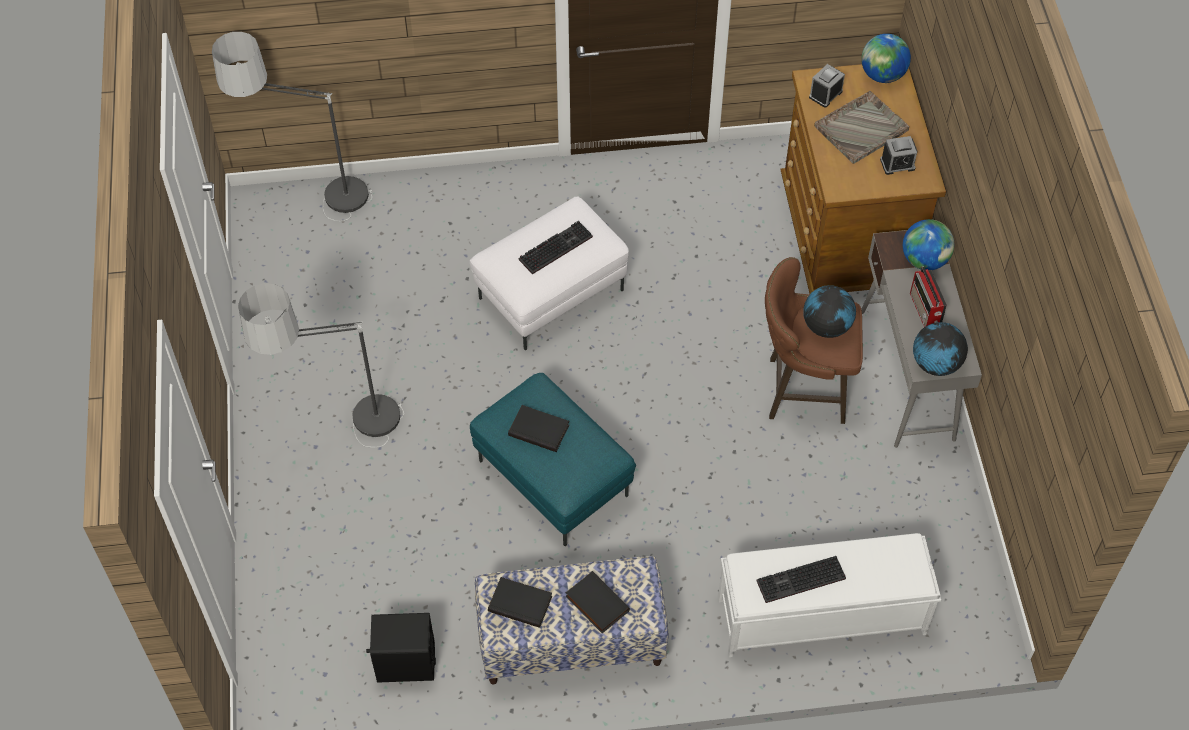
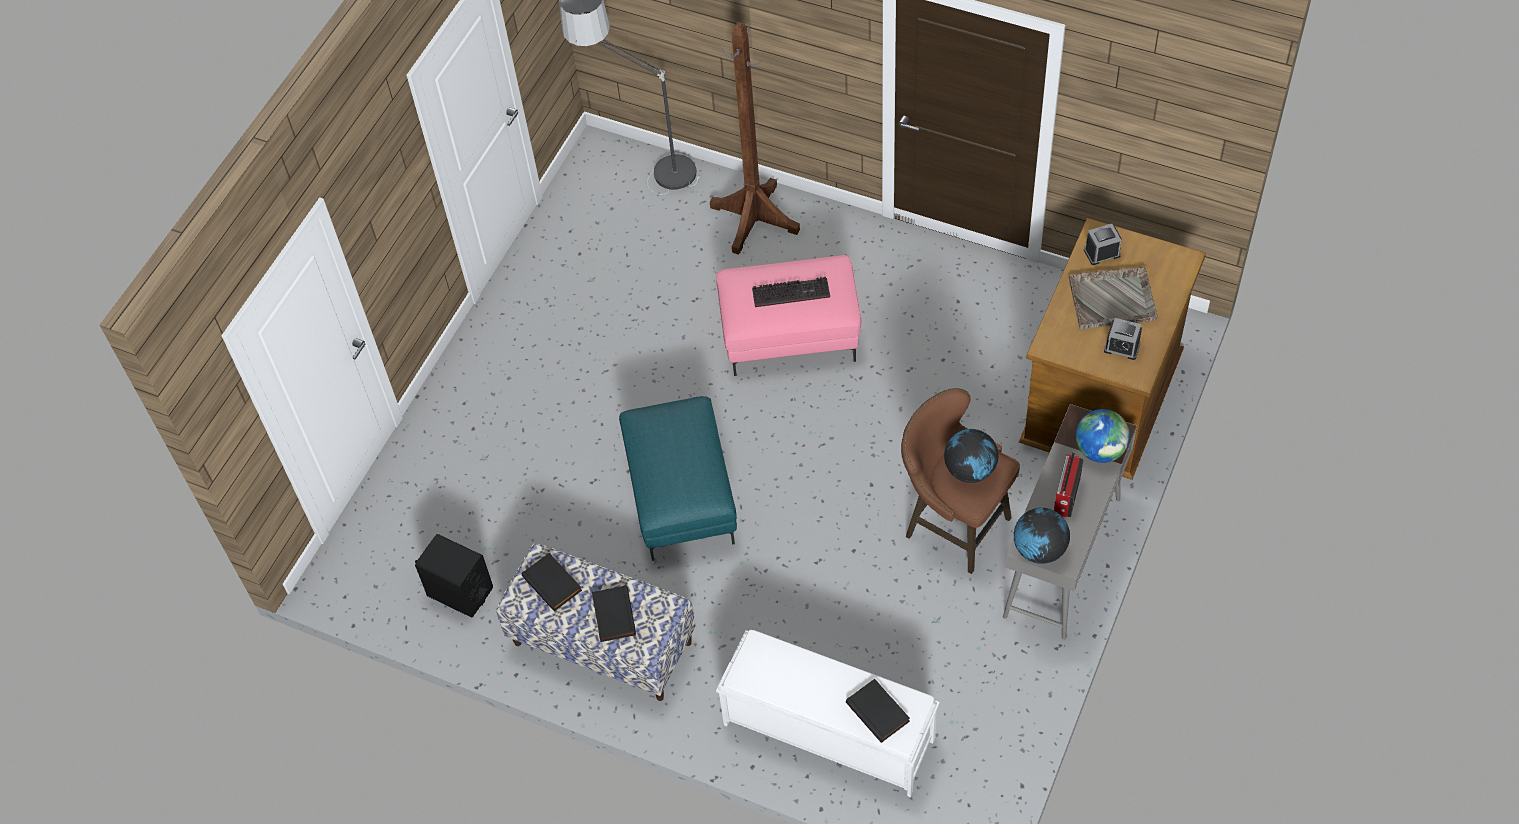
camera: 35 degrees right, 0 degrees up
floor lamp [238,283,404,448] -> none
white ottoman [470,197,629,350] -> pink ottoman [716,255,861,376]
black book [508,405,569,452] -> black book moved to [846,679,910,743]
keyboard [757,556,846,603] -> none
globe [861,34,911,83] -> none
none -> brown clothes rack [710,22,800,255]

